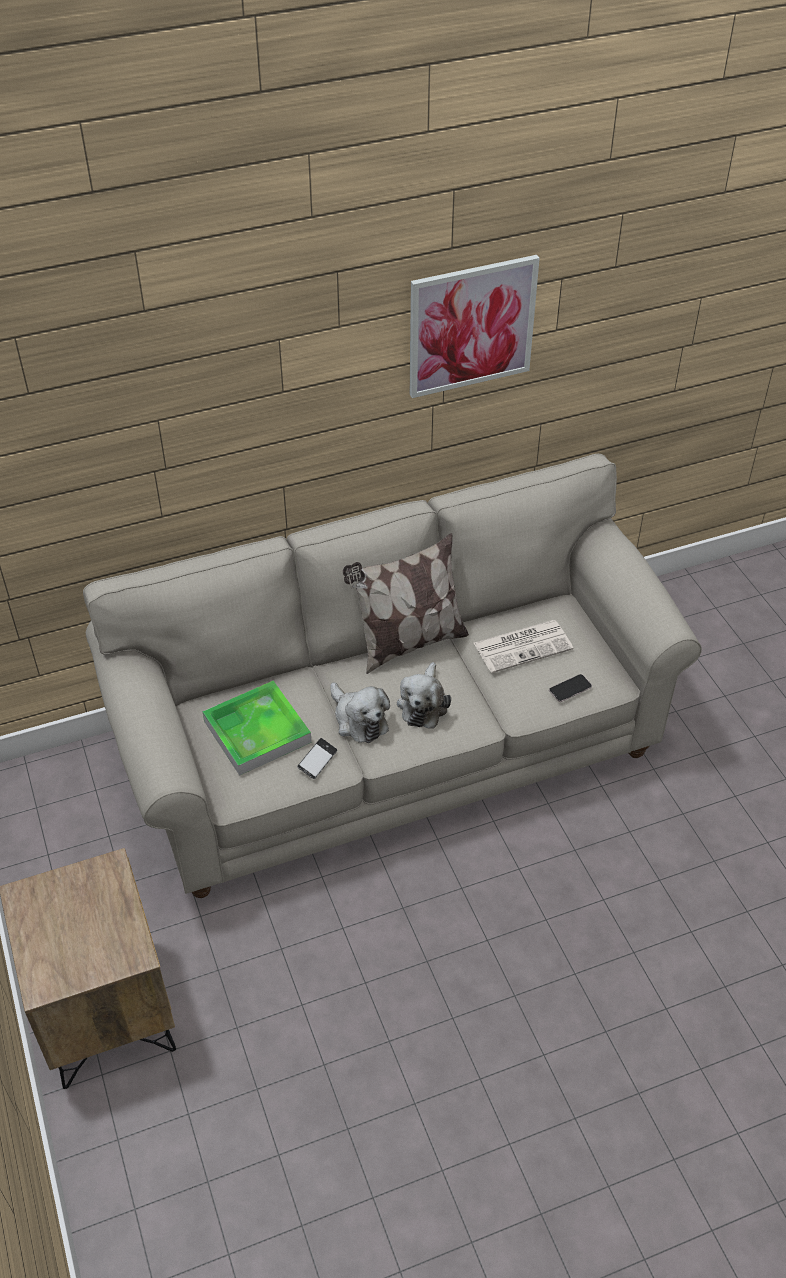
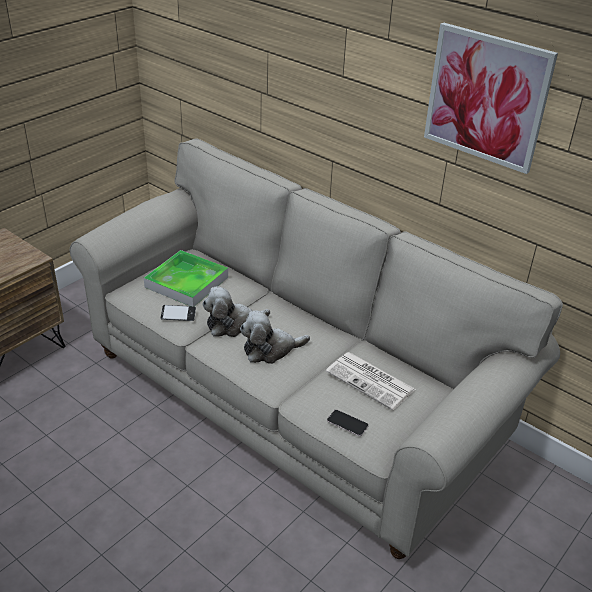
camera: 60 degrees right, 10 degrees down
plush toy [330,682,390,743] -> plush toy turned 45 degrees clockwise [202,286,270,337]
pillow [343,533,469,674] -> none

